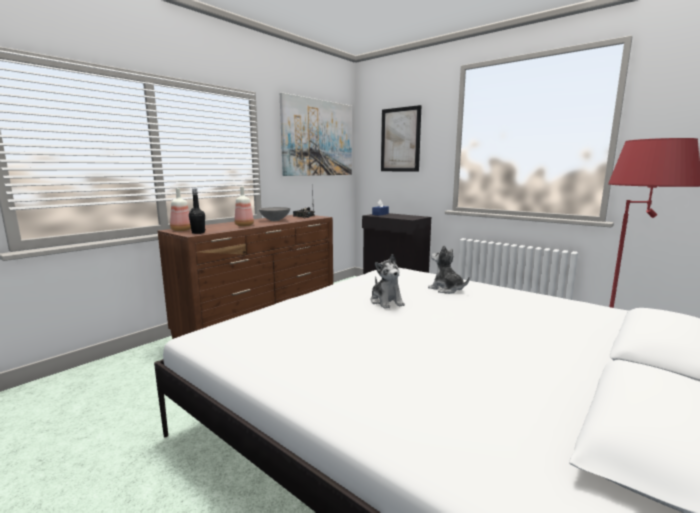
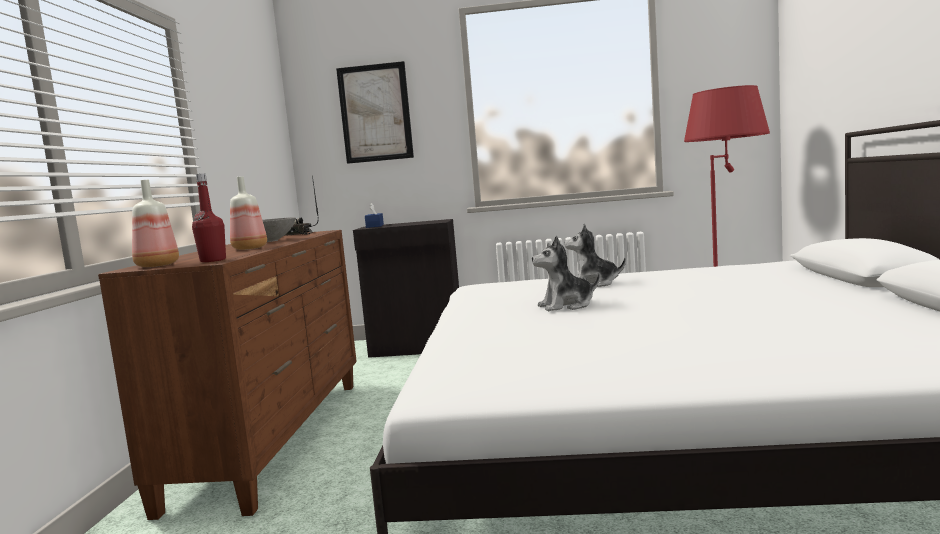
camera: 35 degrees left, 5 degrees down
black bottle [189,189,205,234] -> red bottle [192,174,226,262]
picture [280,93,352,176] -> none
plush toy [371,254,405,309] -> plush toy turned 135 degrees clockwise [532,236,600,312]

